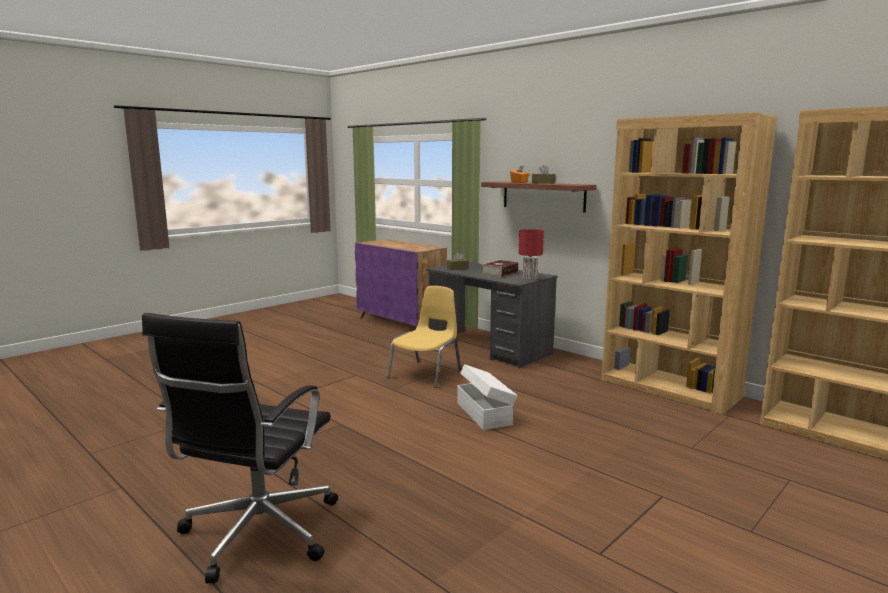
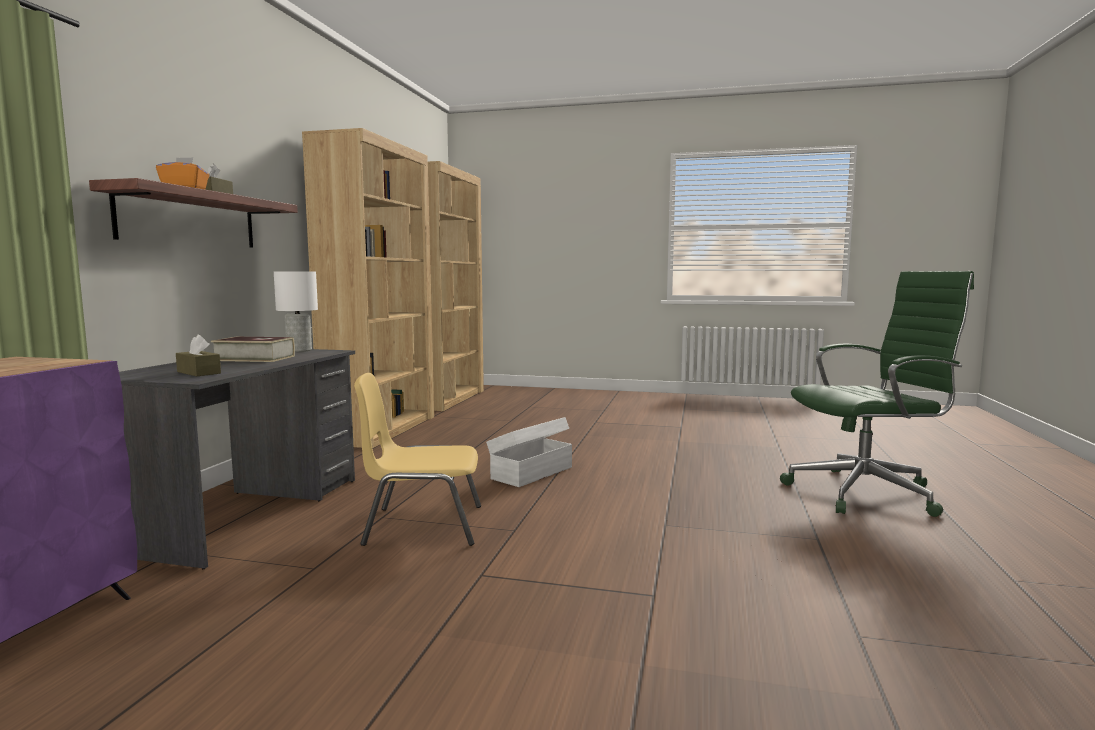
camera: 120 degrees left, 5 degrees down
black office chair [142,313,338,583] -> green office chair [780,271,974,517]
red table lamp [519,229,544,280] -> white table lamp [274,271,318,352]

